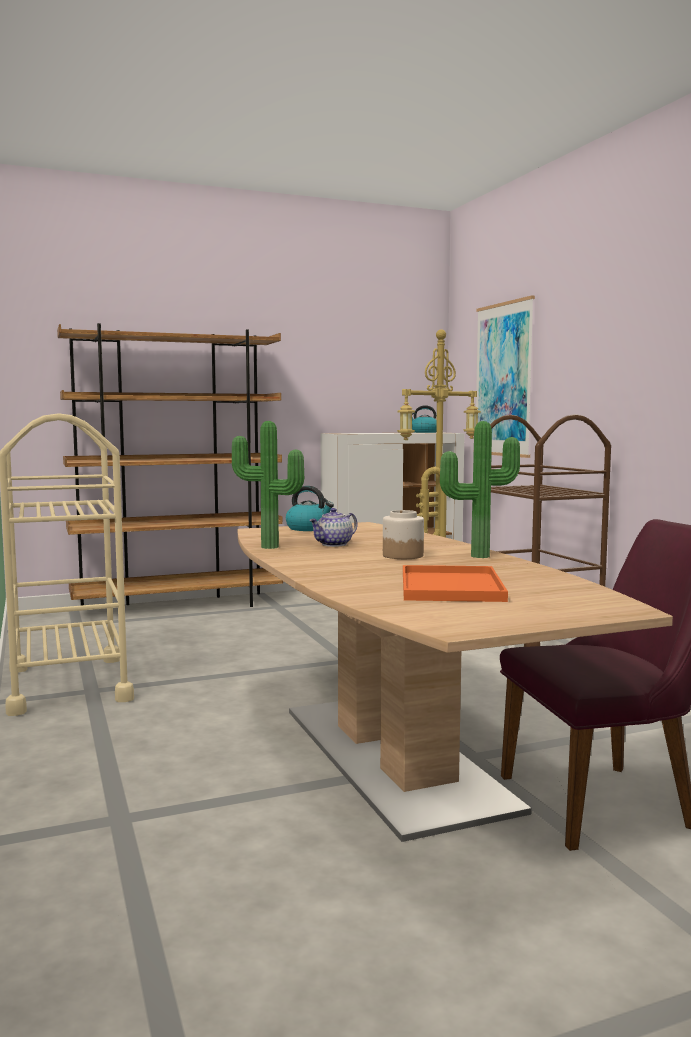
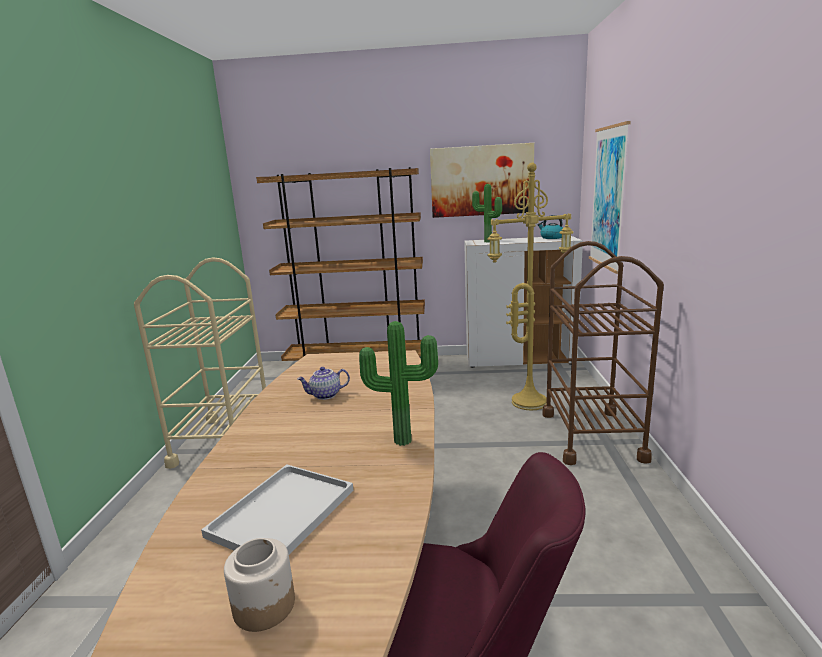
camera: 25 degrees right, 10 degrees up
potted plant [232,421,304,549] -> potted plant moved to [472,184,502,242]
kettle [286,486,334,531] -> none
jar [383,510,424,559] -> jar moved to [224,538,295,632]
orange tray [403,565,508,602] -> white tray [201,464,354,554]
none -> picture [430,143,534,218]

